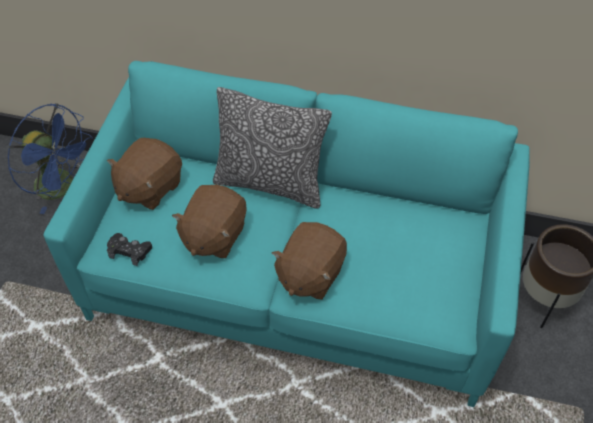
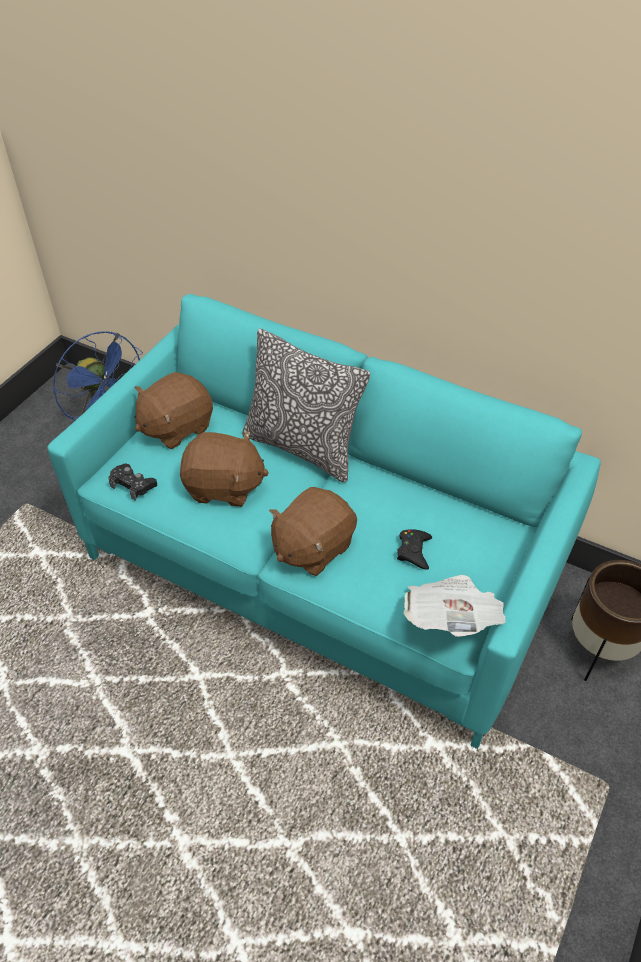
camera: 15 degrees right, 5 degrees down
brown plush toy [172,184,247,258] -> brown plush toy turned 120 degrees counterclockwise [180,431,269,507]
none -> black game controller [397,529,432,570]
none -> newspaper [403,575,506,637]

